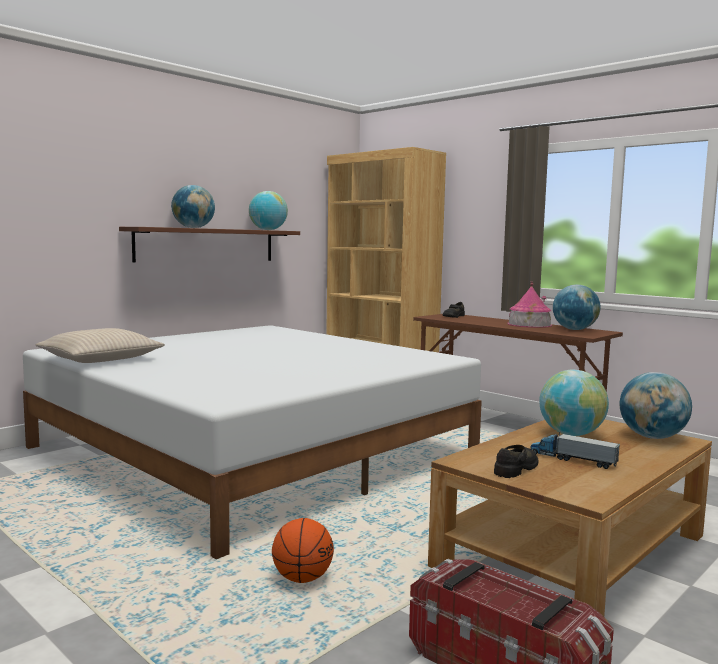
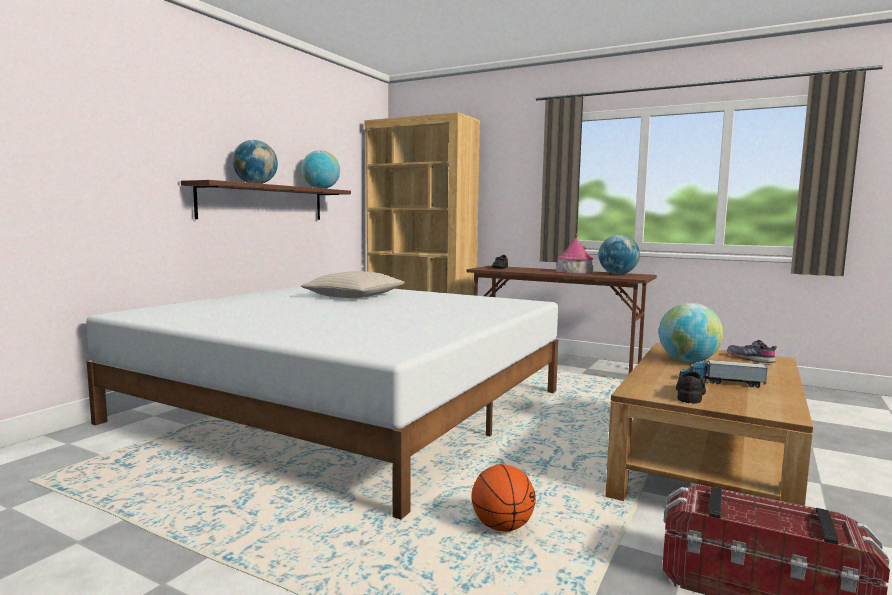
camera: 15 degrees left, 0 degrees up
beige pillow [36,328,165,363] -> beige pillow moved to [301,271,406,298]
globe [620,372,692,439] -> grey shoe [727,340,777,363]

